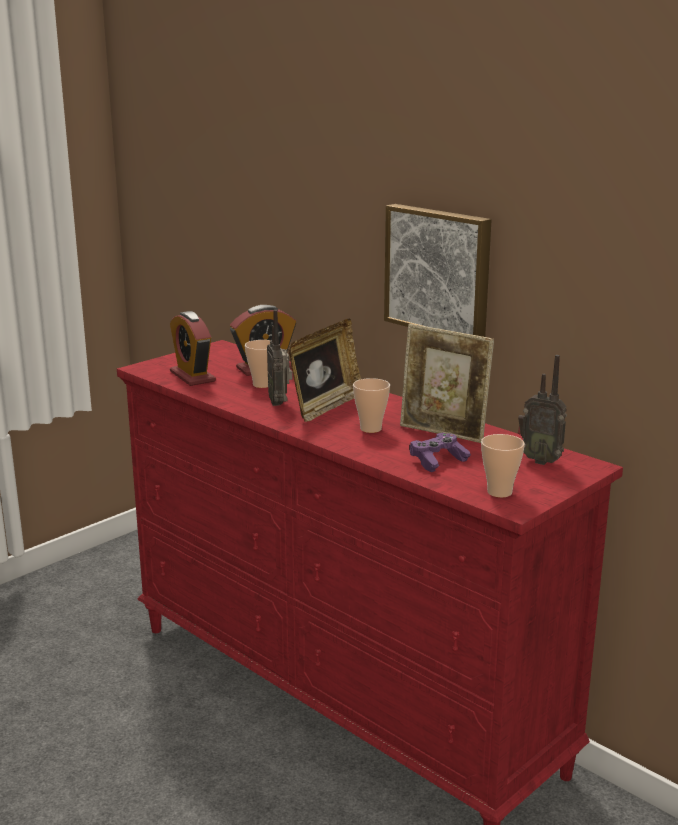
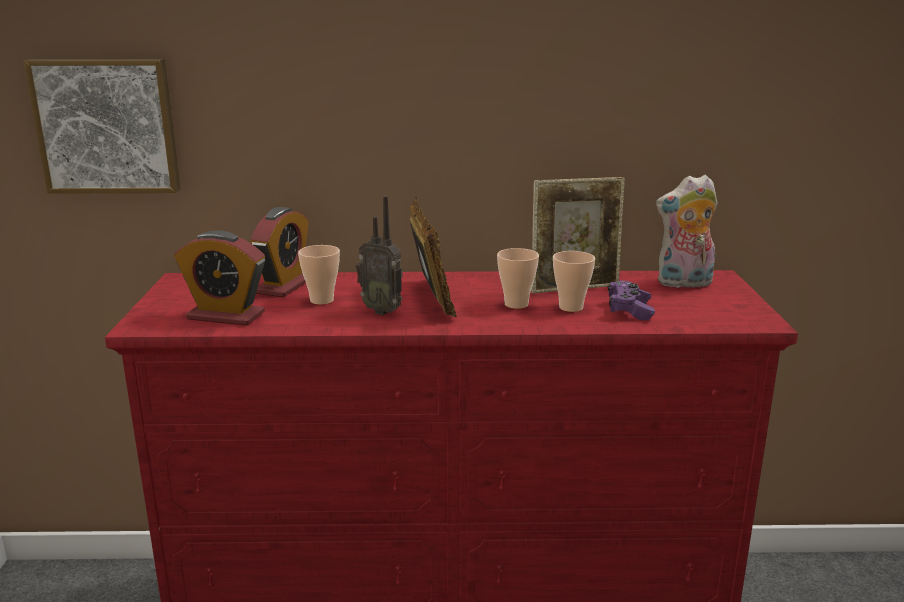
camera: 45 degrees left, 0 degrees up
picture [384,204,492,337] -> picture moved to [24,59,180,194]
cup [481,434,525,498] -> cup moved to [553,251,595,312]
radio [518,355,567,465] -> plush toy [656,174,718,288]

